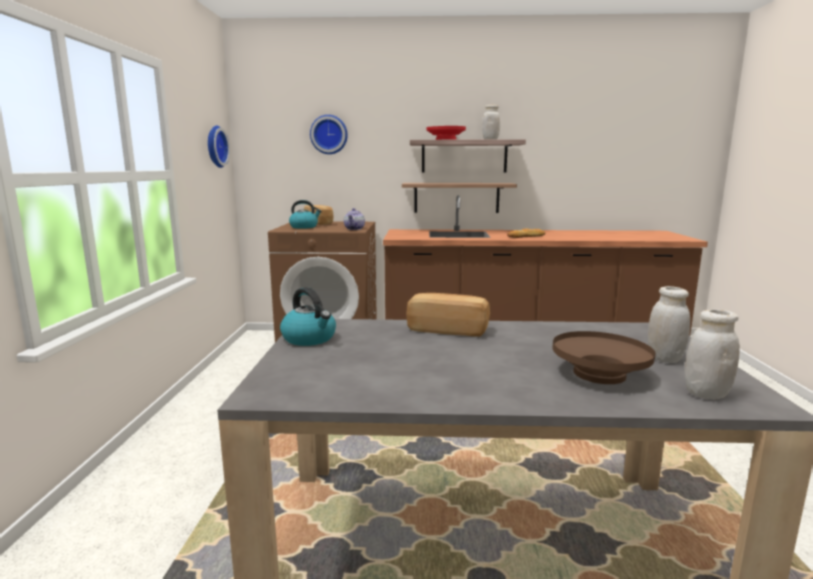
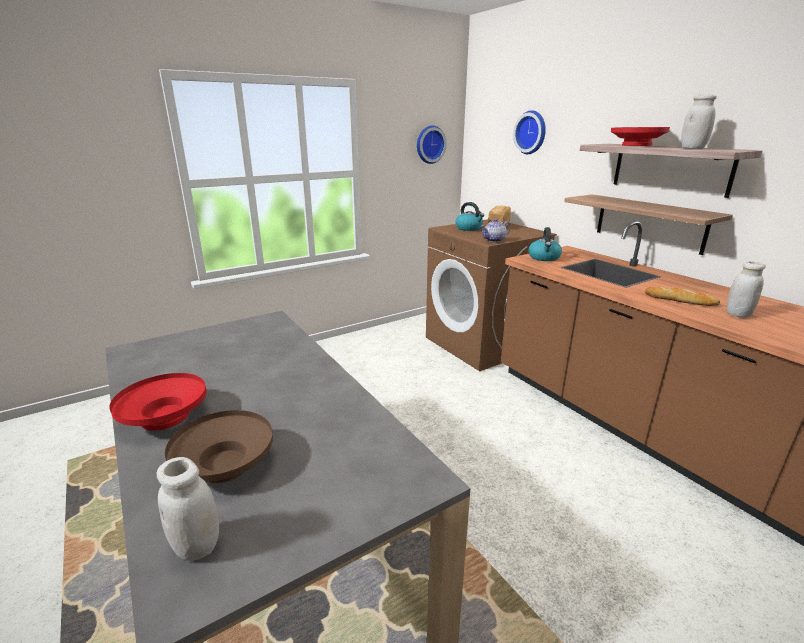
camera: 55 degrees right, 10 degrees up
kettle [280,287,336,346] -> kettle moved to [529,227,562,261]
bread [406,293,490,337] -> none
white jar [648,286,690,363] -> white jar moved to [727,261,766,318]
none -> red bowl [109,373,207,431]

